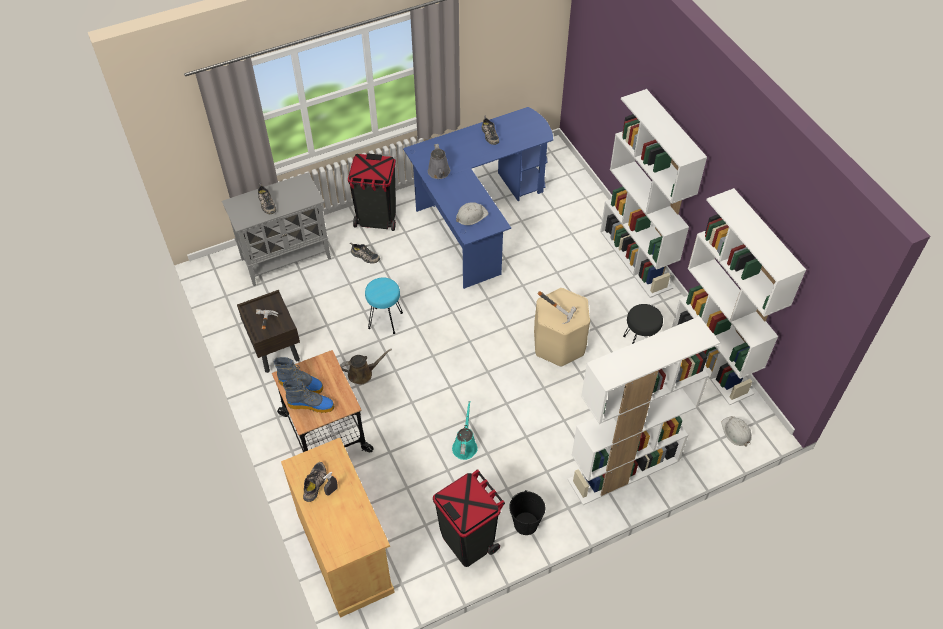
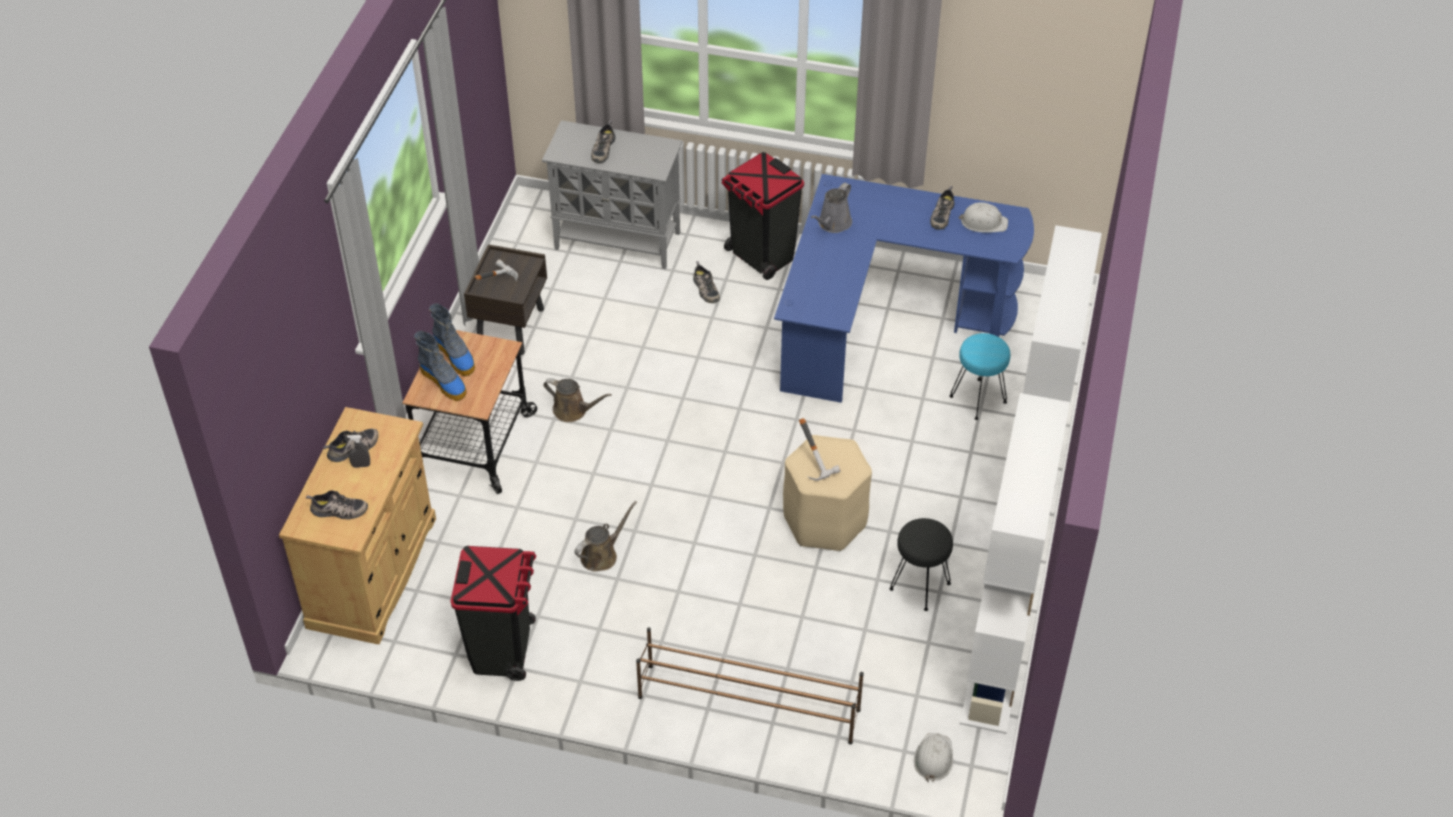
camera: 40 degrees right, 5 degrees down
turquoise stool [365,277,403,334] -> turquoise stool moved to [949,333,1010,420]
turquoise watering can [452,401,478,460] -> brown watering can [575,501,637,571]
white hard hat [456,202,488,225] -> white hard hat moved to [958,202,1008,232]
black bucket [509,490,545,535] -> none
white bookcase [568,316,720,505] -> brown shoe rack [636,627,864,744]
none -> shoe [306,490,368,520]

